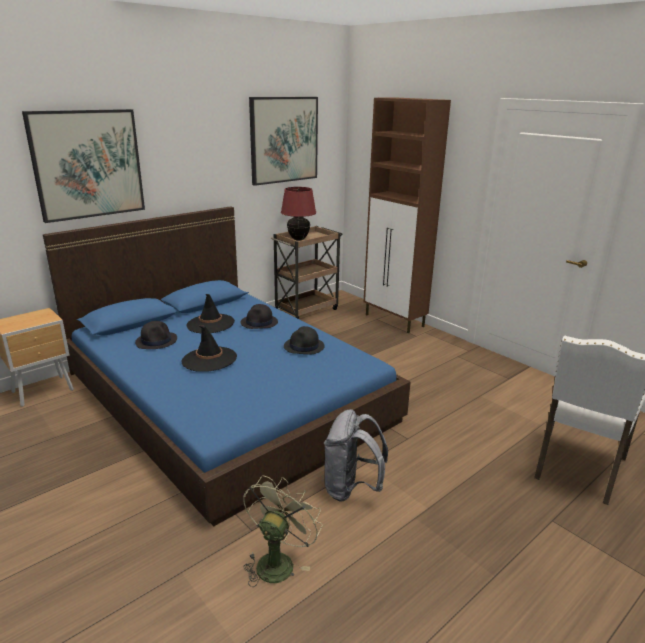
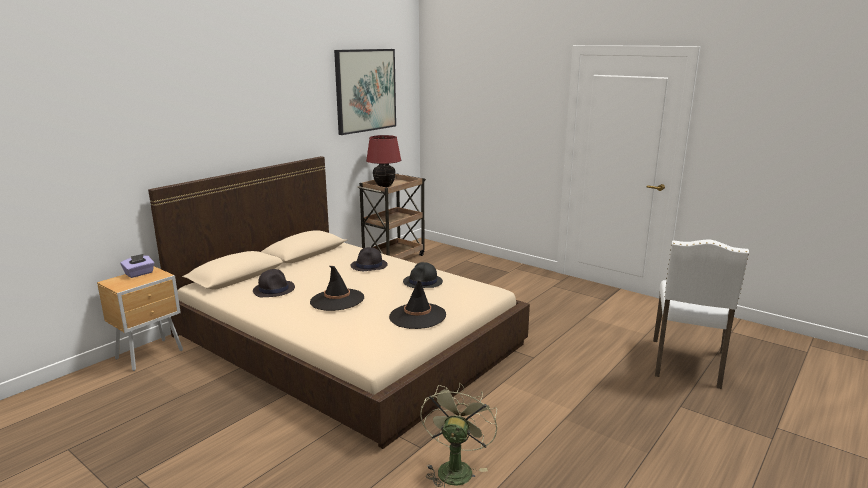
camera: 10 degrees left, 5 degrees down
picture [22,109,145,223] -> none
blue bed [43,206,411,526] -> beige bed [148,156,530,449]
black hat [186,294,235,333] -> black hat moved to [389,281,446,329]
grey backpack [324,409,388,502] -> none
brown cabinet [364,97,451,333] -> none
none -> purple tissue box [120,254,154,278]

